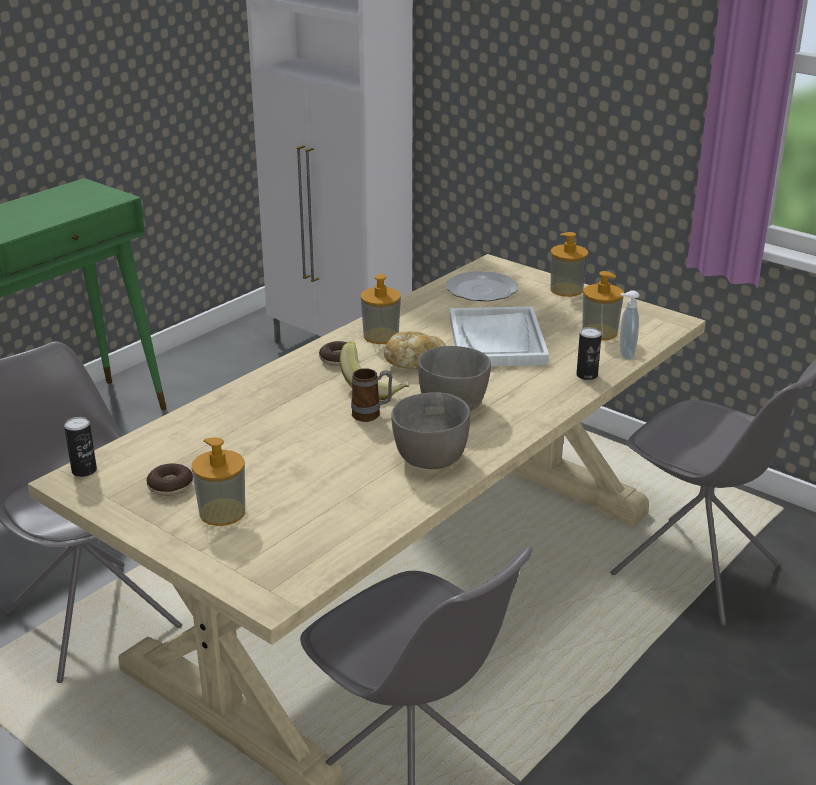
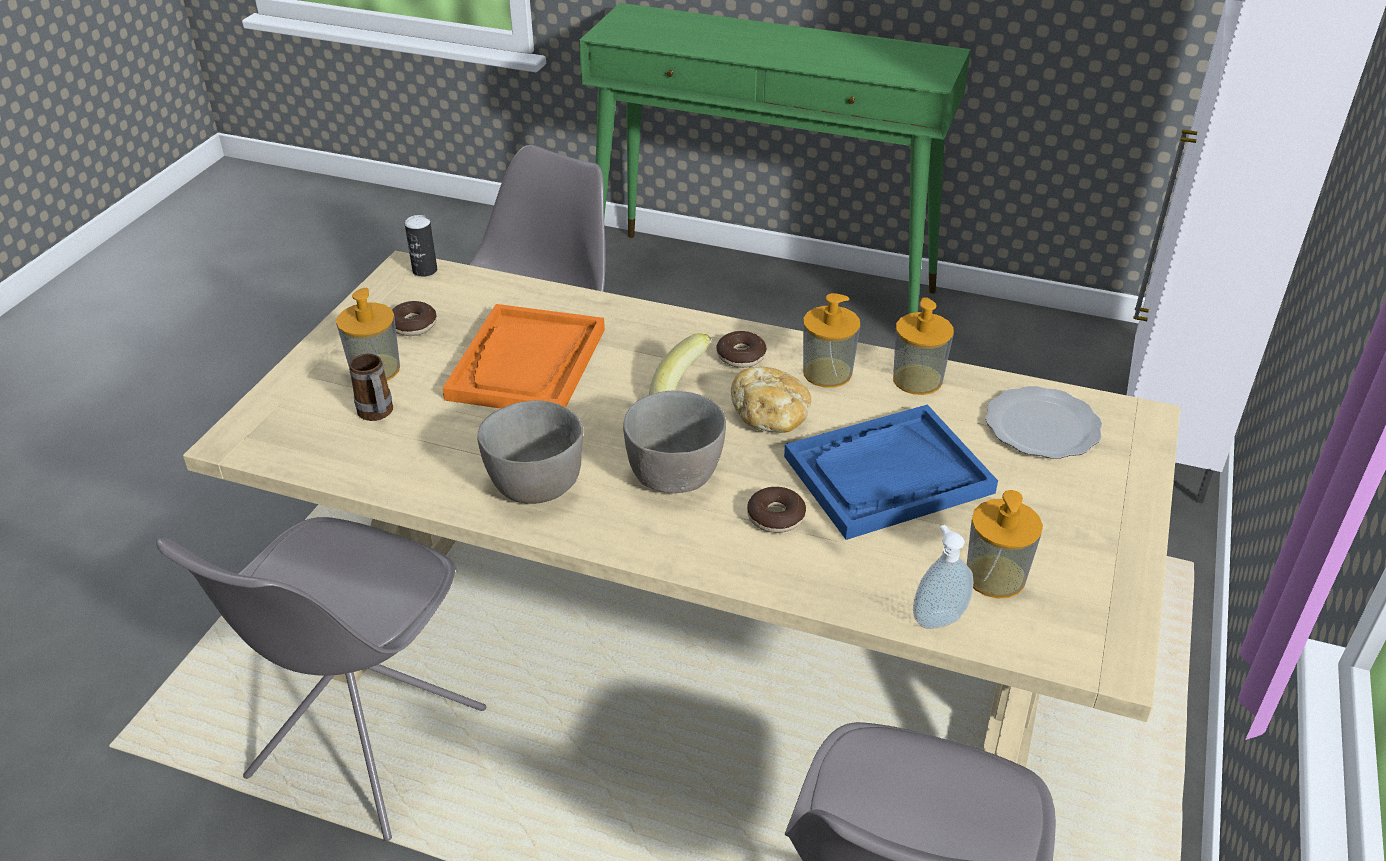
camera: 70 degrees right, 10 degrees up
mug [351,368,392,422] -> mug moved to [349,354,393,421]
white tray [450,306,549,366] -> blue tray [784,404,998,540]
soap dispenser [551,232,588,297] -> soap dispenser moved to [893,297,954,395]
can [576,327,602,380] -> none
none -> orange tray [442,304,605,409]
none -> donut [747,487,806,533]

